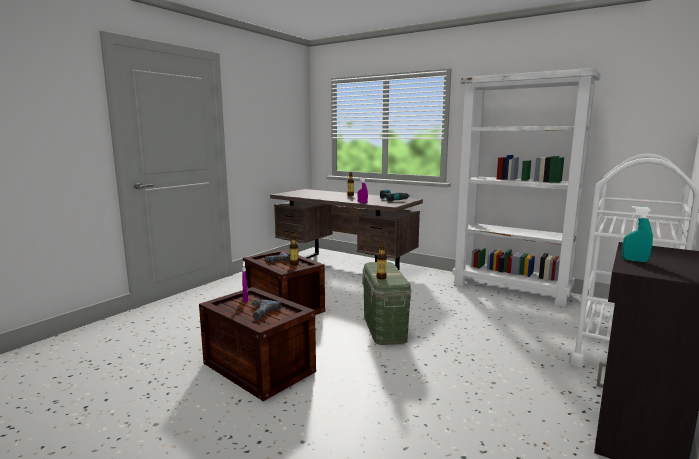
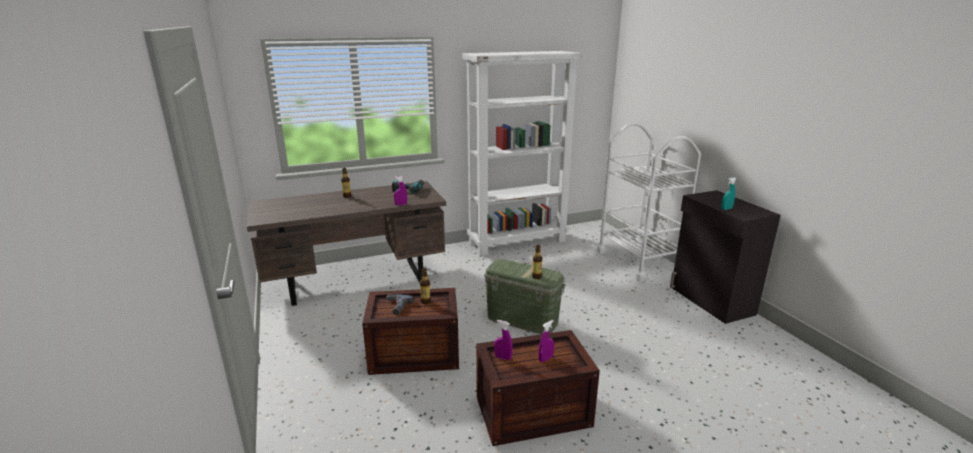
camera: 55 degrees left, 10 degrees up
power drill [252,299,281,320] -> purple spray bottle [538,320,554,362]

